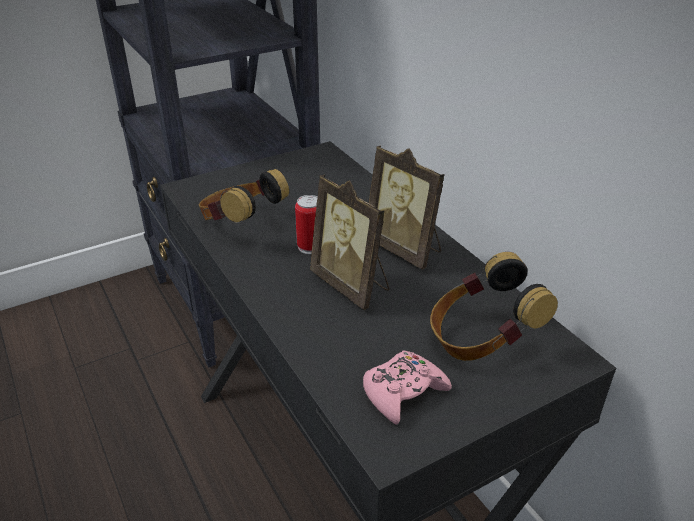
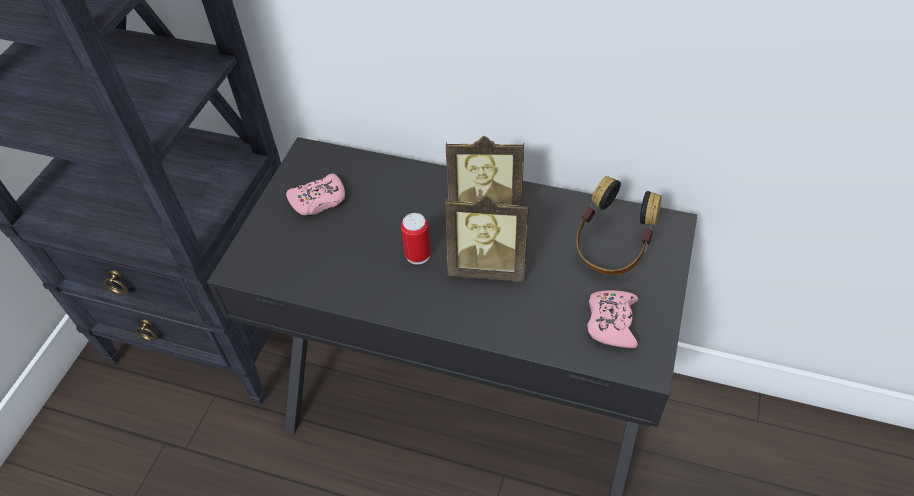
camera: 40 degrees left, 15 degrees up
headphones [199,169,289,223] -> none
none -> pink game controller [286,174,345,215]

